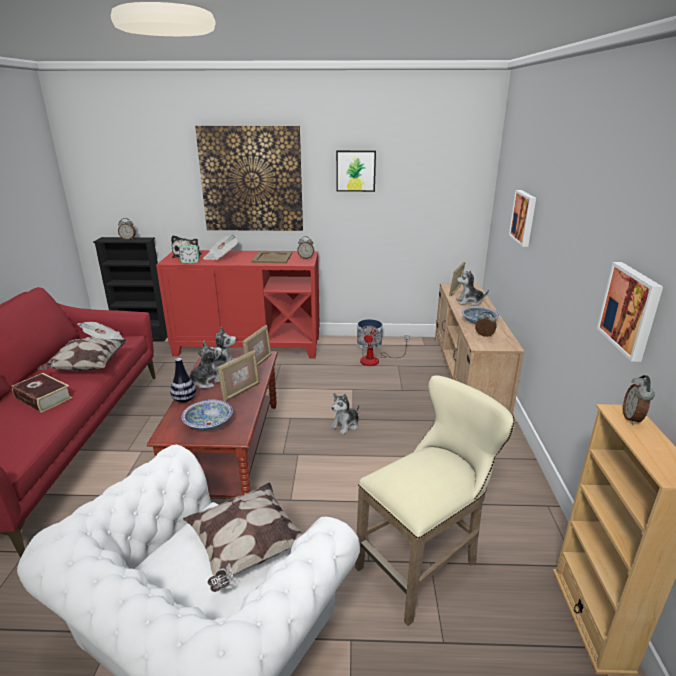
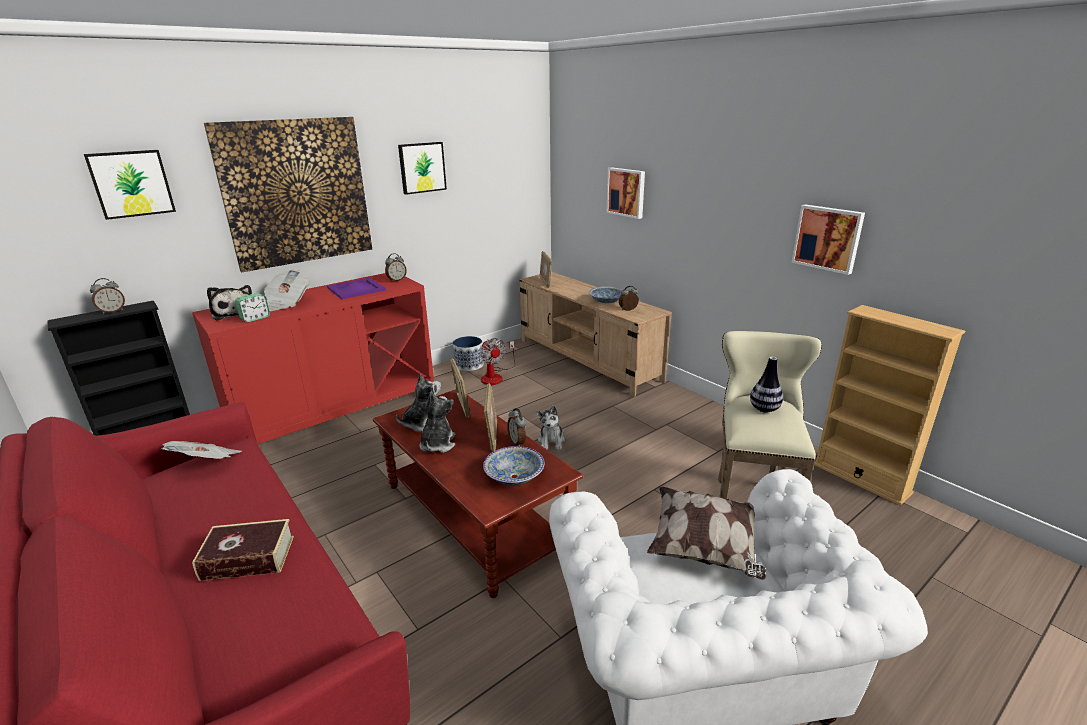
camera: 40 degrees left, 0 degrees up
pillow [37,337,127,371] -> none
vase [170,358,196,403] -> vase moved to [750,357,783,413]
beige tray [251,251,292,263] -> purple tray [327,278,386,299]
plush toy [456,270,489,306] -> none
alarm clock [623,375,655,425] -> alarm clock moved to [507,408,526,446]
none -> picture [84,150,176,220]

